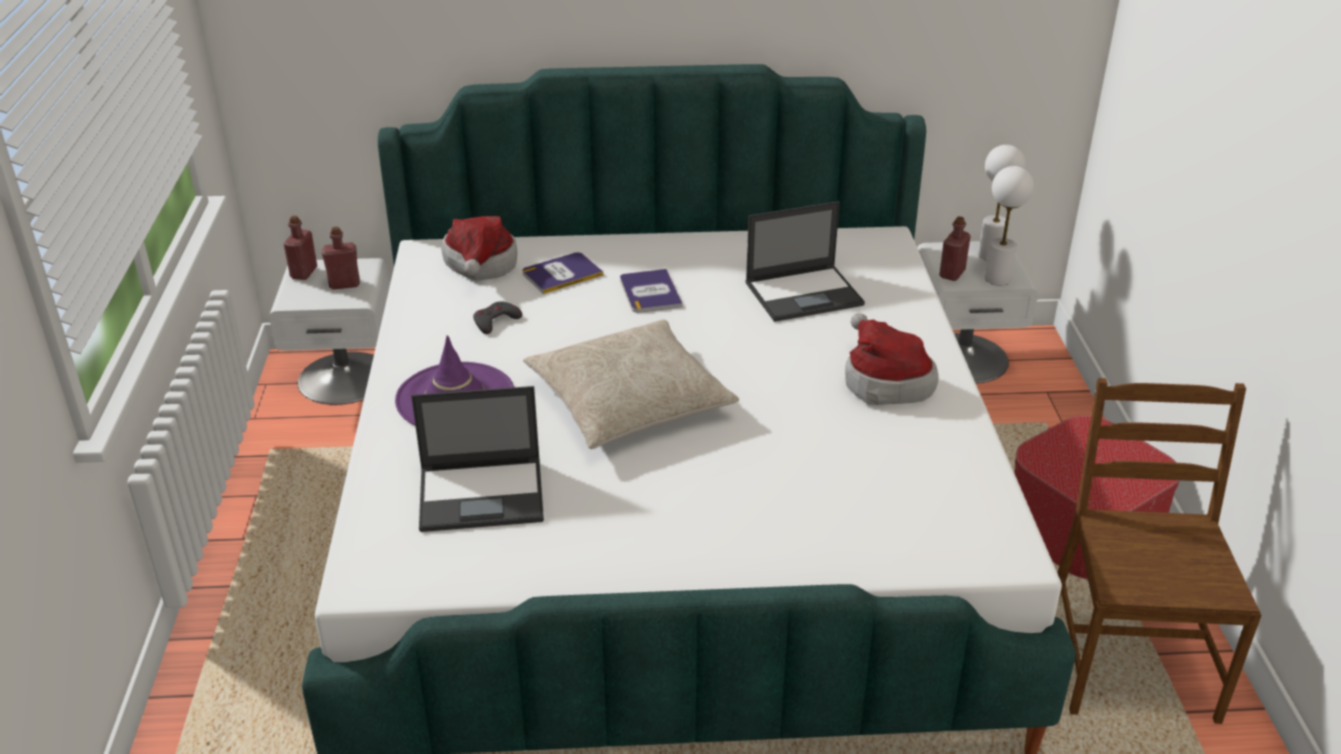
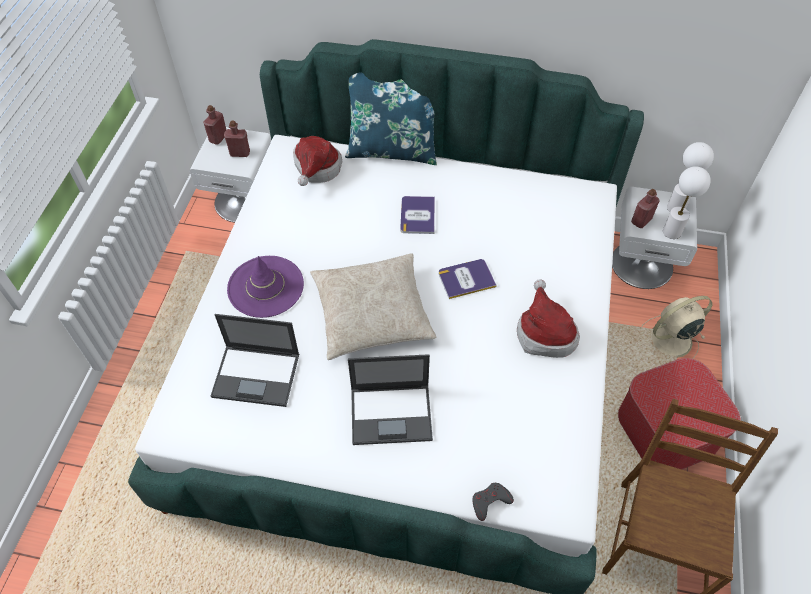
camera: 15 degrees right, 20 degrees up
grey game controller [473,301,522,334] -> grey game controller moved to [472,483,514,521]
book [522,252,603,294] -> book moved to [439,259,497,299]
laptop [745,201,865,322] -> laptop moved to [348,354,433,445]
none -> blue pillow [345,72,437,165]
none -> beige fan [642,296,712,359]

